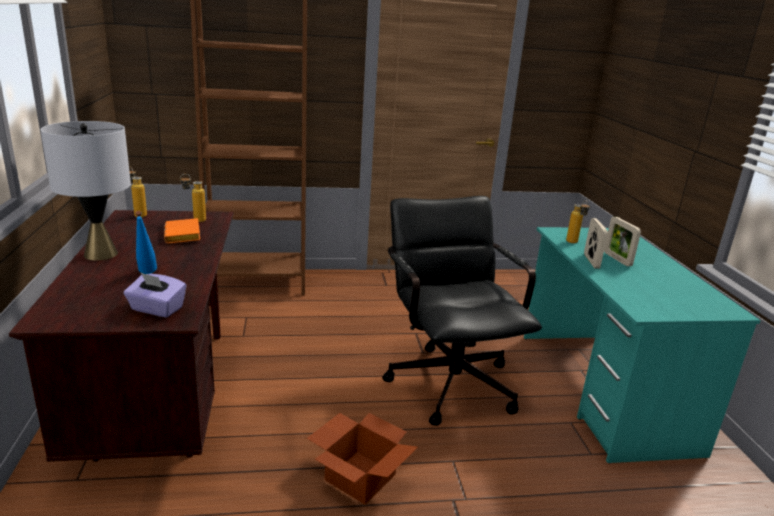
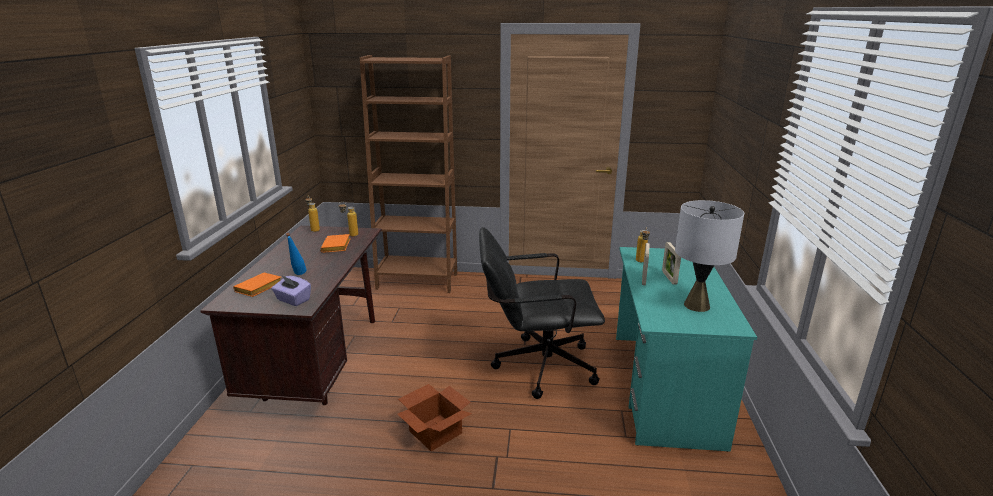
camera: 15 degrees right, 0 degrees up
grey table lamp [41,121,131,261] -> grey table lamp moved to [675,200,744,312]
black office chair [382,196,542,426] -> black office chair turned 90 degrees counterclockwise [479,227,605,399]
none -> orange book [233,273,281,297]

